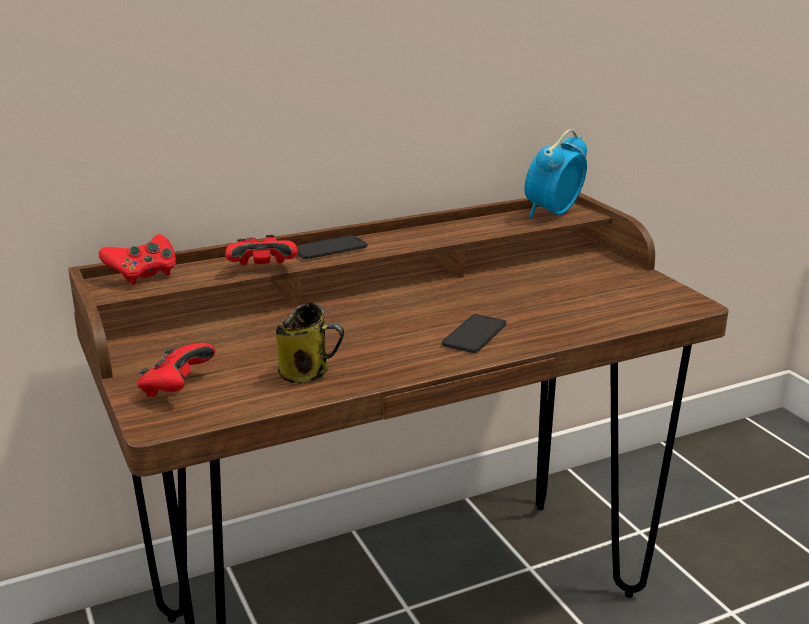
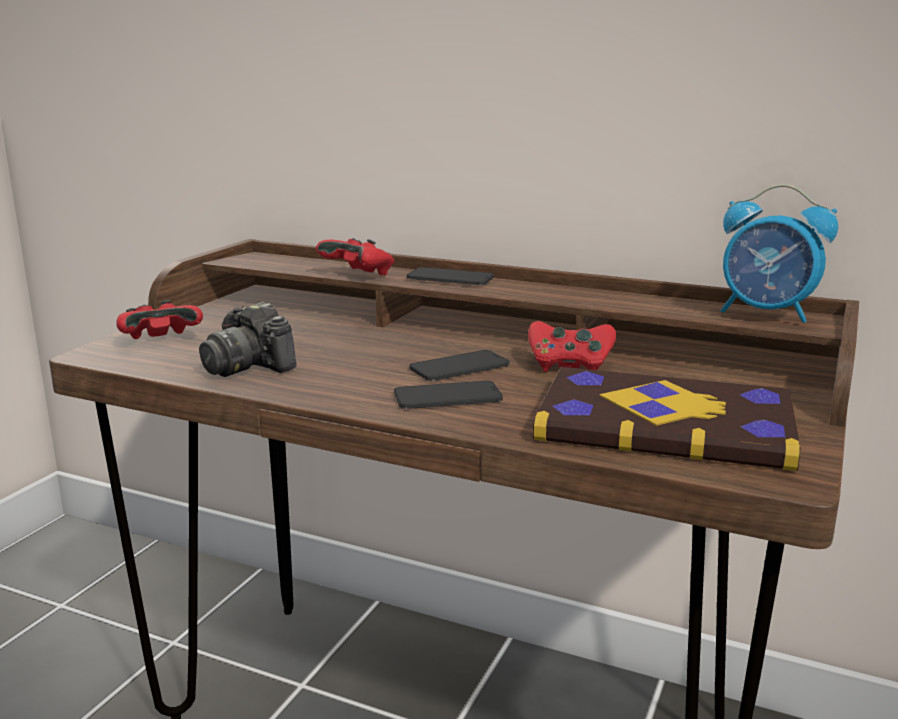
camera: 50 degrees right, 5 degrees down
red game controller [99,234,176,285] -> red game controller moved to [528,321,616,372]
mug [276,303,344,384] -> camera [199,302,297,377]
alarm clock [524,129,587,218] -> alarm clock turned 150 degrees counterclockwise [721,184,838,323]
none -> phone [409,350,509,381]
none -> book [533,367,801,471]

